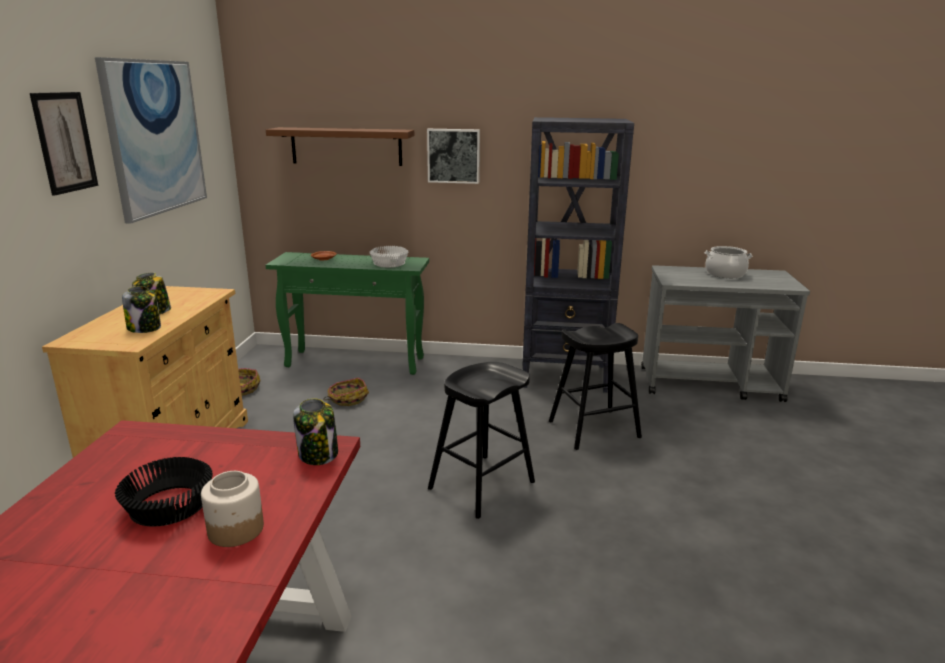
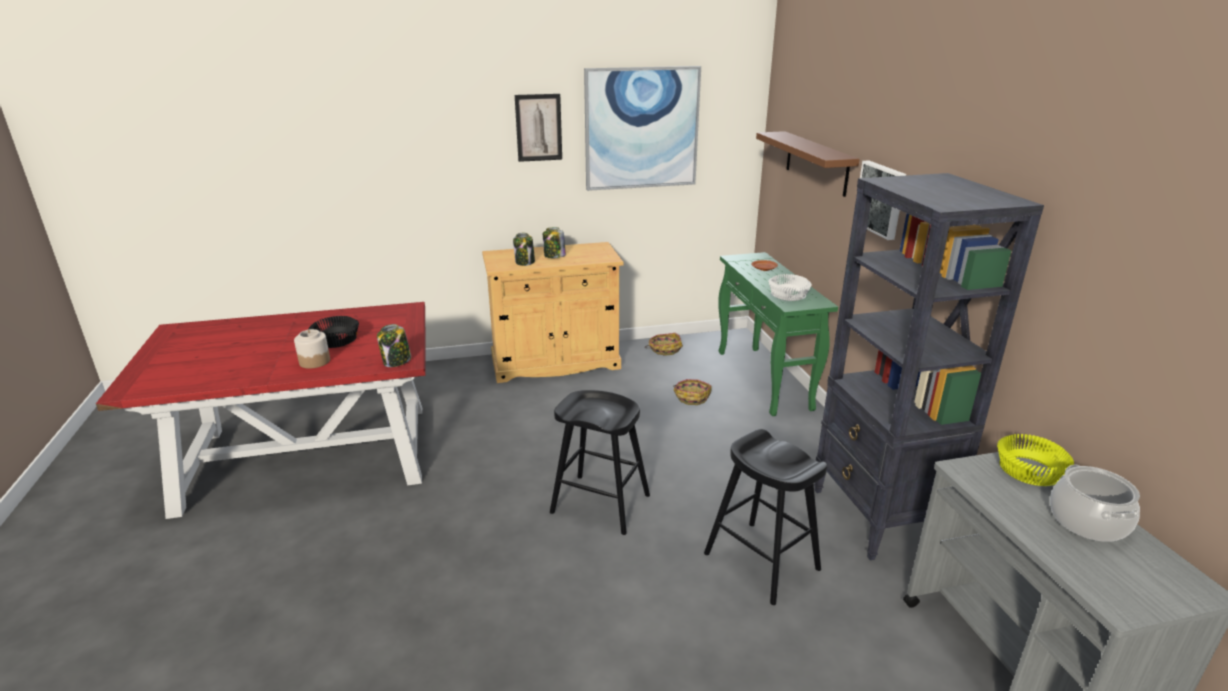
camera: 70 degrees right, 5 degrees up
none -> yellow bowl [997,434,1074,486]

